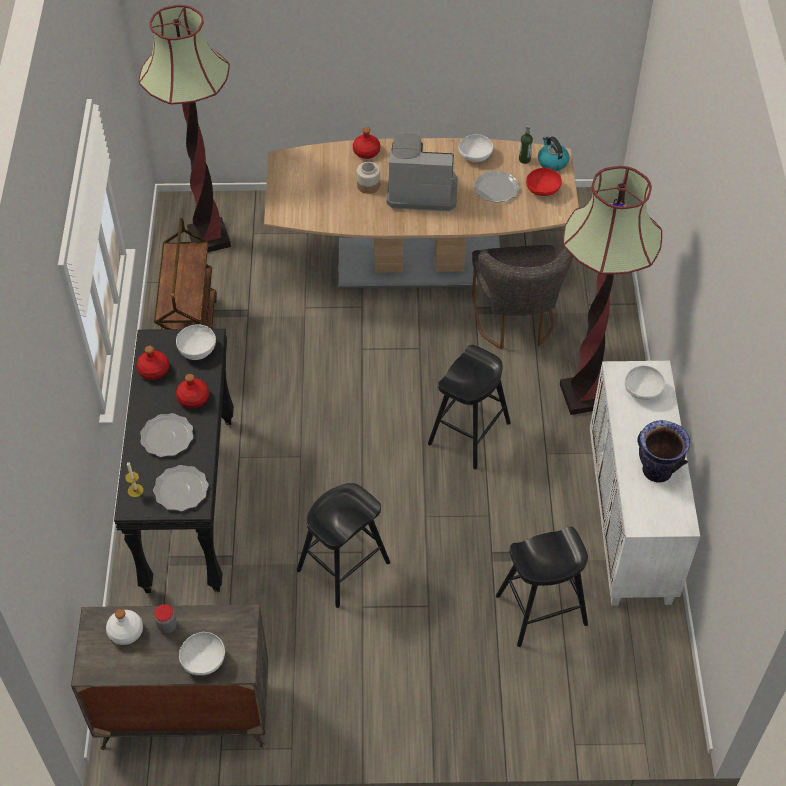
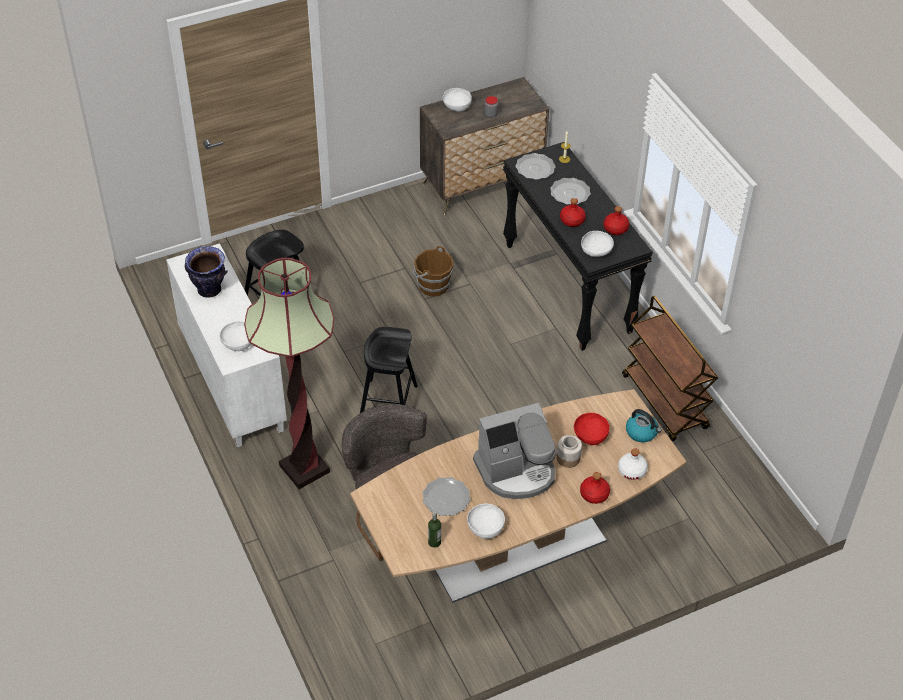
camera: 155 degrees right, 5 degrees down
white bottle [106,609,143,645] -> white bottle moved to [618,448,648,480]
floor lamp [138,5,231,252] -> none
black stool [297,483,390,608] -> brown bucket [412,246,454,297]
red bowl [526,168,562,196] -> red bowl moved to [574,413,610,445]
kettle [538,136,570,171] -> kettle moved to [626,409,662,442]

